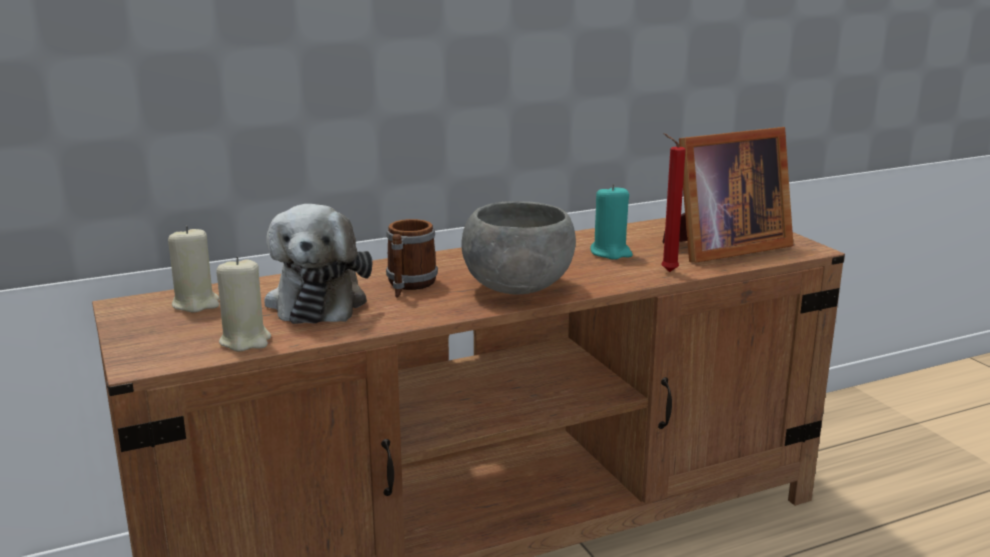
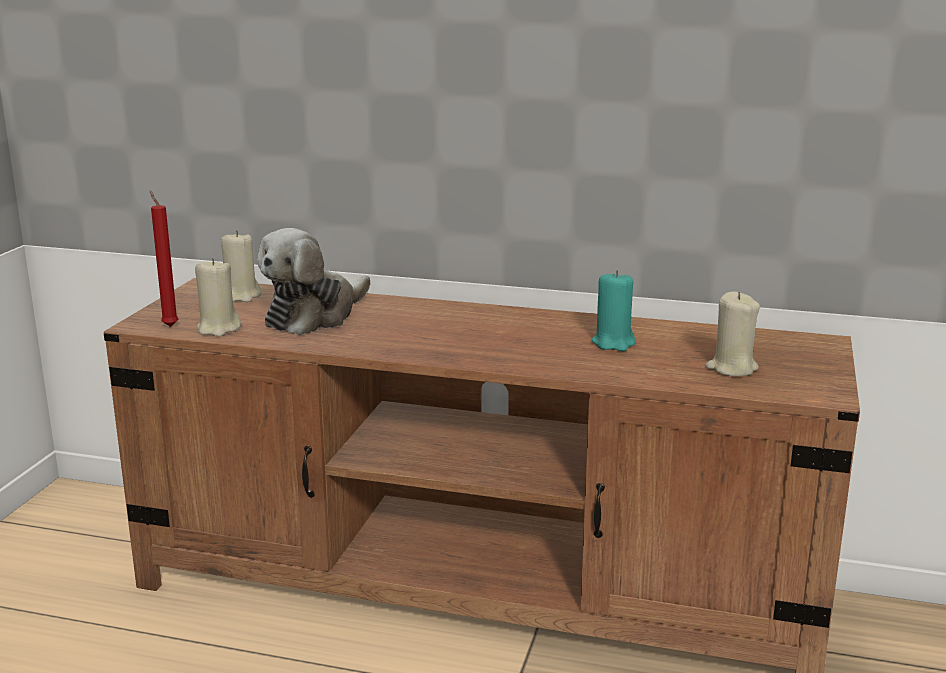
camera: 40 degrees right, 0 degrees up
mug [386,219,438,298] -> none
grey bowl [461,201,576,295] -> none
red candle [661,133,686,272] -> red candle moved to [150,190,179,327]
picture frame [662,127,793,263] -> beige candle [705,291,760,377]

